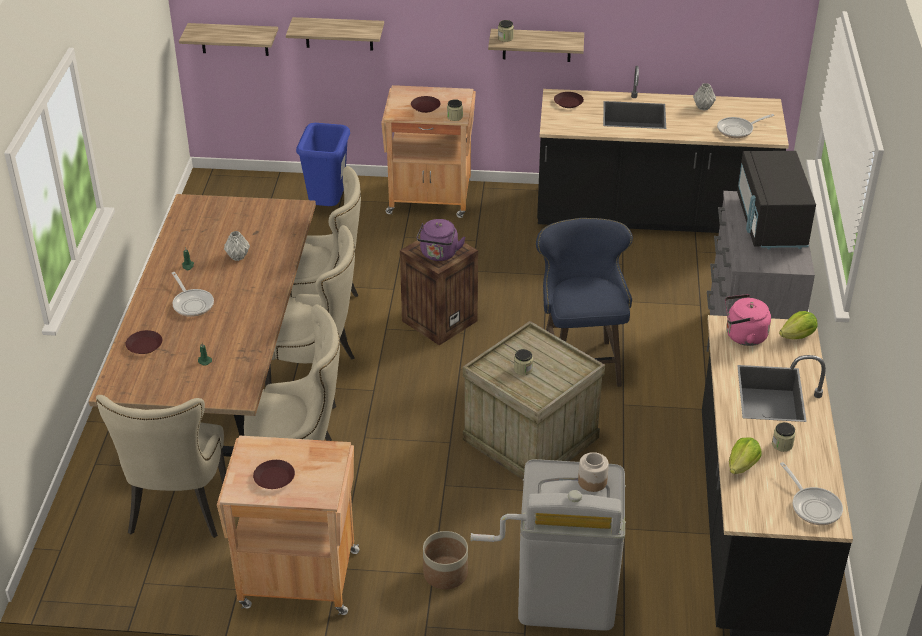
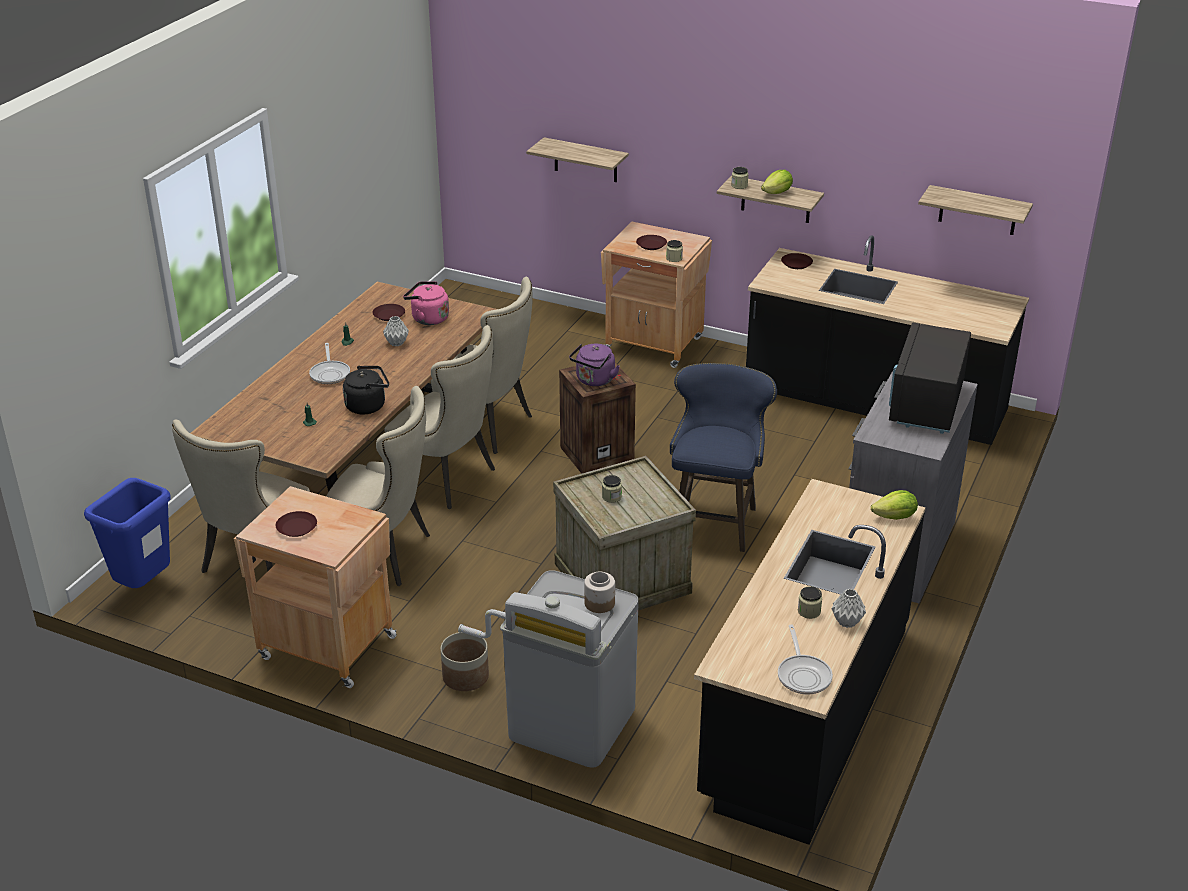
camera: 20 degrees right, 5 degrees down
brown plate [126,330,162,354] -> brown plate moved to [372,304,405,321]
shelf [179,23,278,56] -> shelf moved to [918,185,1033,235]
blue trash can [296,123,350,206] -> blue trash can moved to [84,478,171,588]
grey vase [693,83,716,110] -> grey vase moved to [831,588,866,628]
frying pan [717,114,774,138] -> none
pink kettle [725,294,771,346] -> pink kettle moved to [403,281,449,325]
lettuce [729,438,762,474] -> lettuce moved to [761,170,793,194]
none -> black kettle [343,366,389,414]

